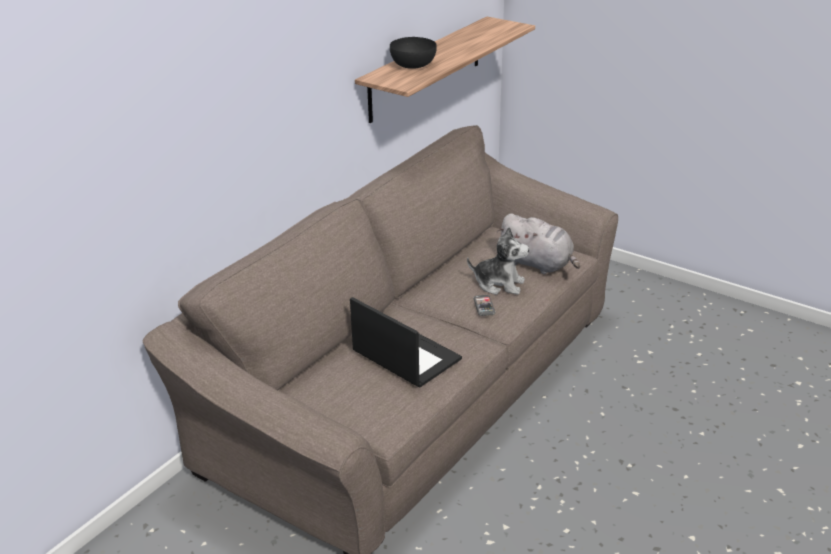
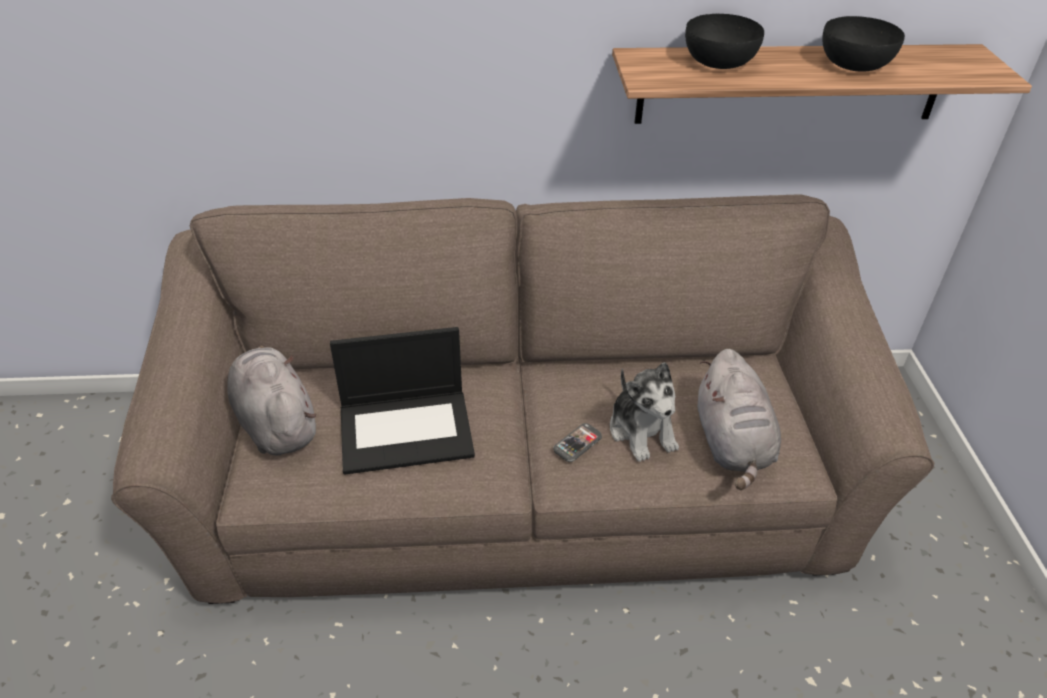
camera: 50 degrees right, 10 degrees up
laptop [350,297,462,388] -> laptop turned 75 degrees clockwise [330,327,475,475]
none -> grey plush toy [227,345,317,455]
none -> black bowl [822,16,905,71]

